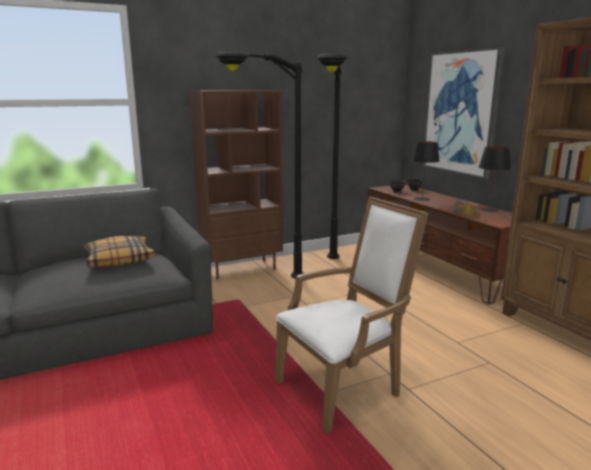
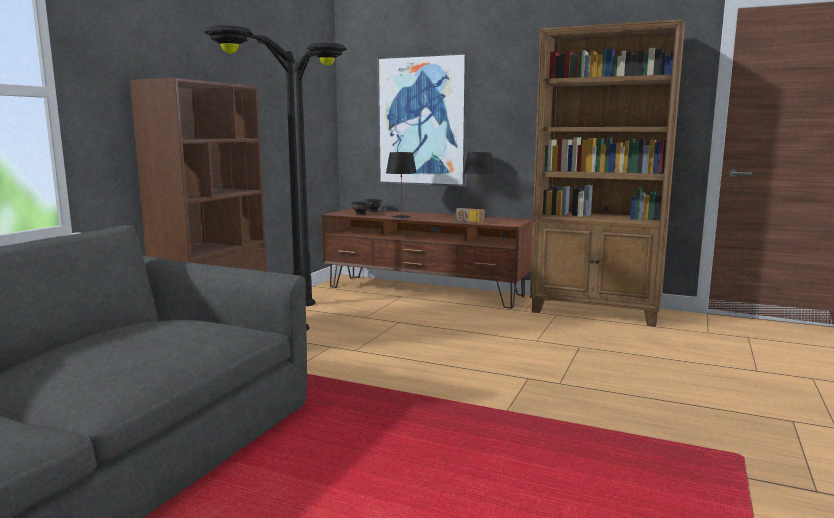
camera: 40 degrees left, 5 degrees down
pillow [84,236,155,267] -> none
white armchair [275,197,428,433] -> none

